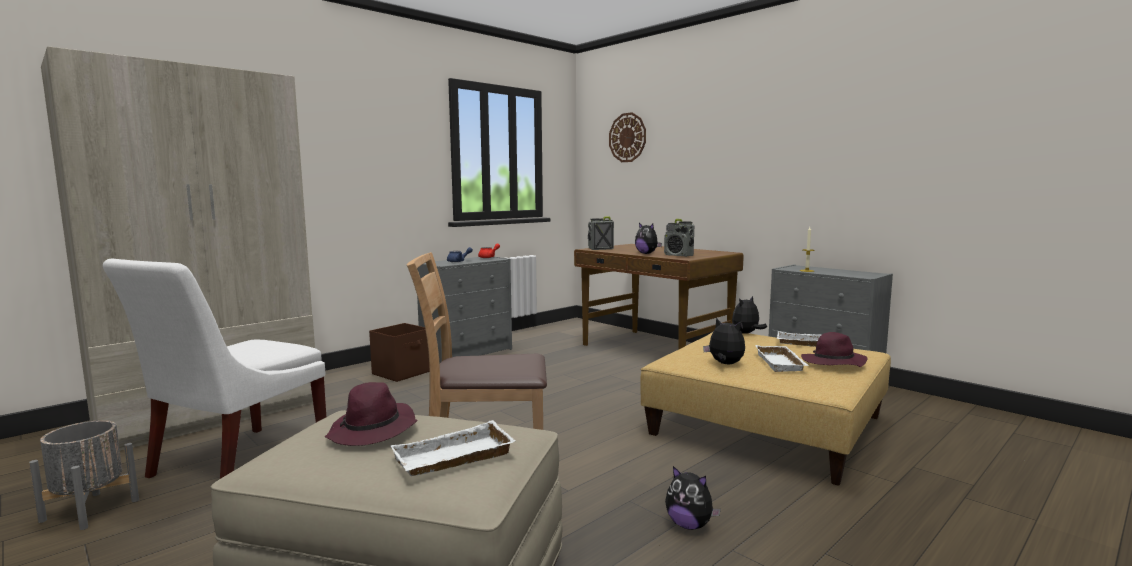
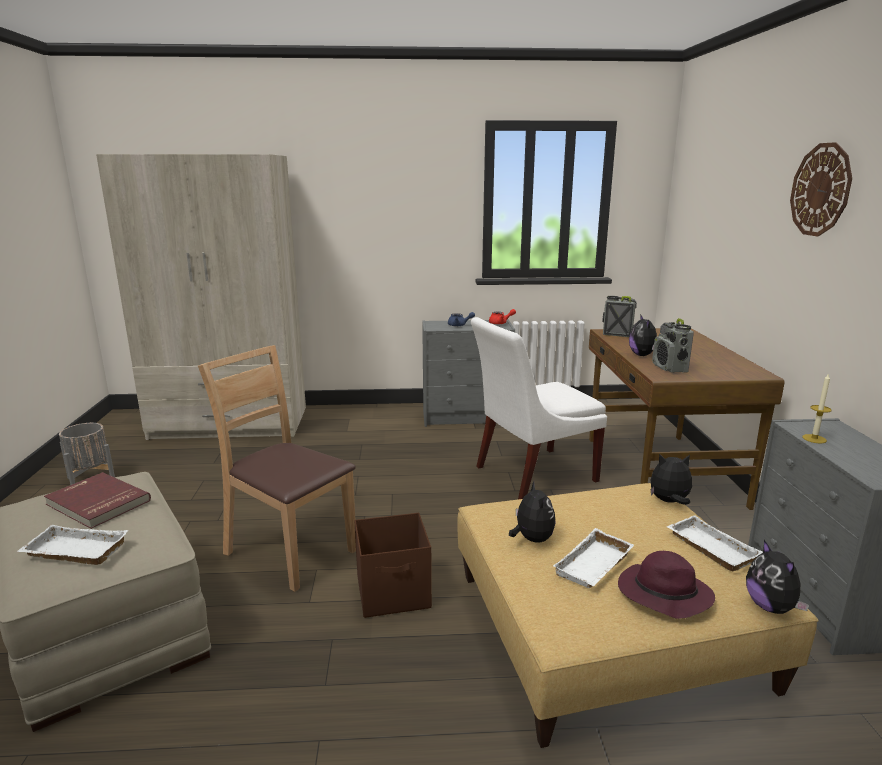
camera: 40 degrees right, 10 degrees up
white chair [103,259,326,479] -> white chair moved to [471,317,607,499]
purple hat [324,382,417,446] -> red book [44,472,151,529]
brown storage box [369,323,429,382] -> brown storage box moved to [355,513,432,618]
wall clock [609,112,646,162] -> wall clock moved to [790,142,852,237]
plush toy [665,466,721,530] -> plush toy moved to [746,540,809,614]

